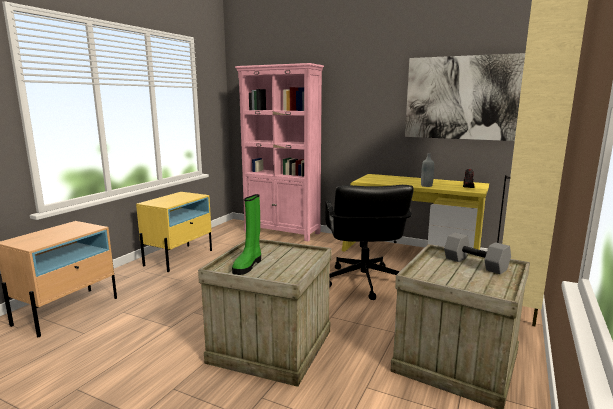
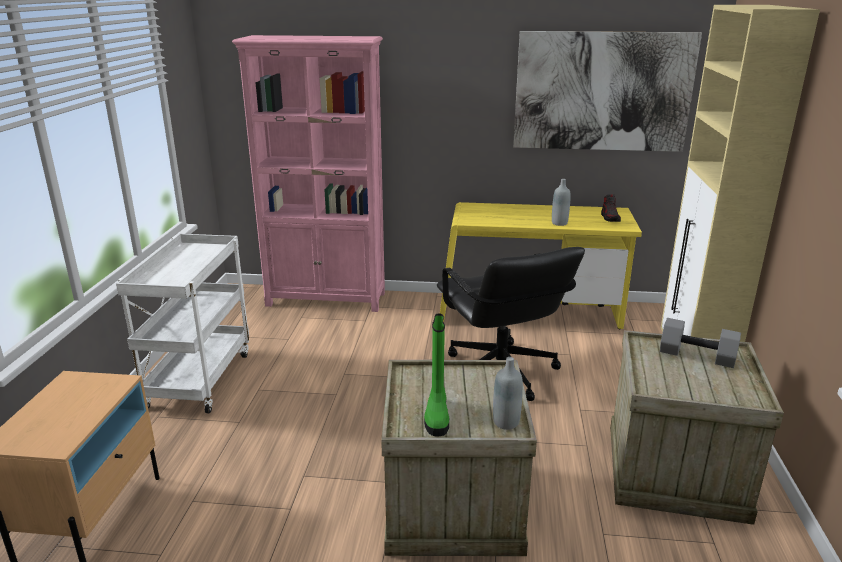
camera: 20 degrees left, 10 degrees up
yellow nightstand [136,192,212,272] -> white cart [116,234,249,413]
none -> grey bottle [493,357,523,430]

